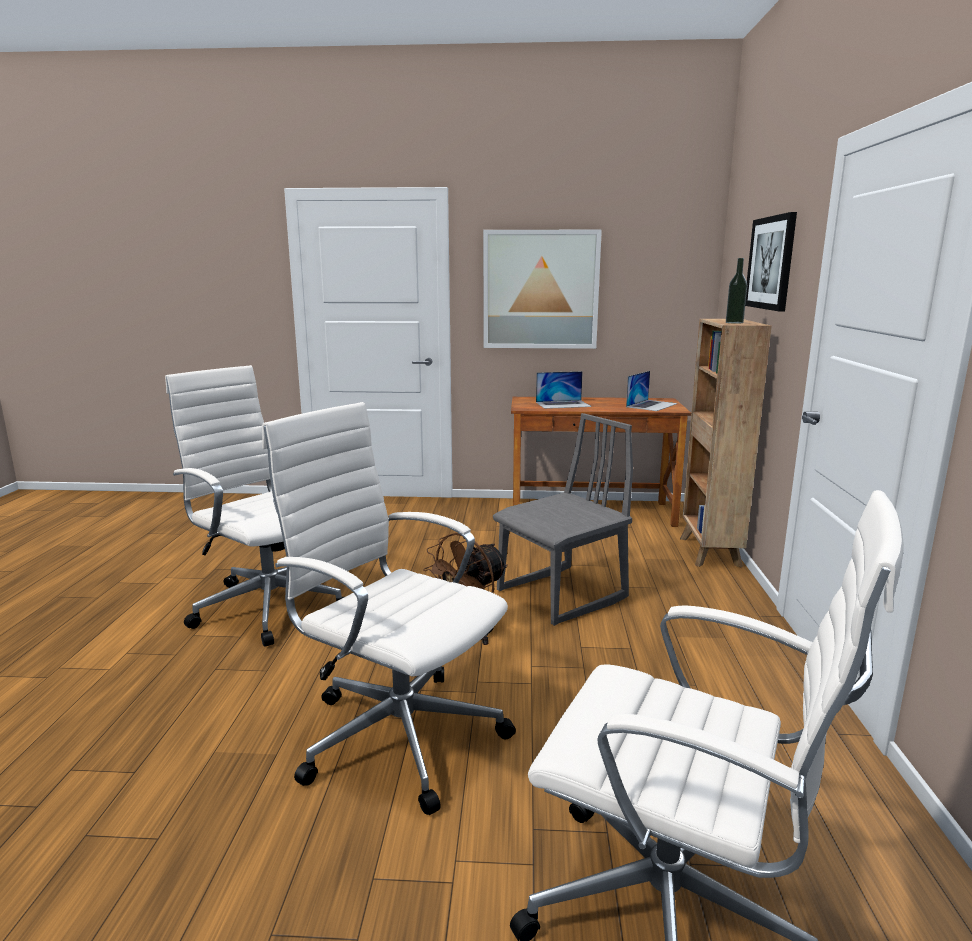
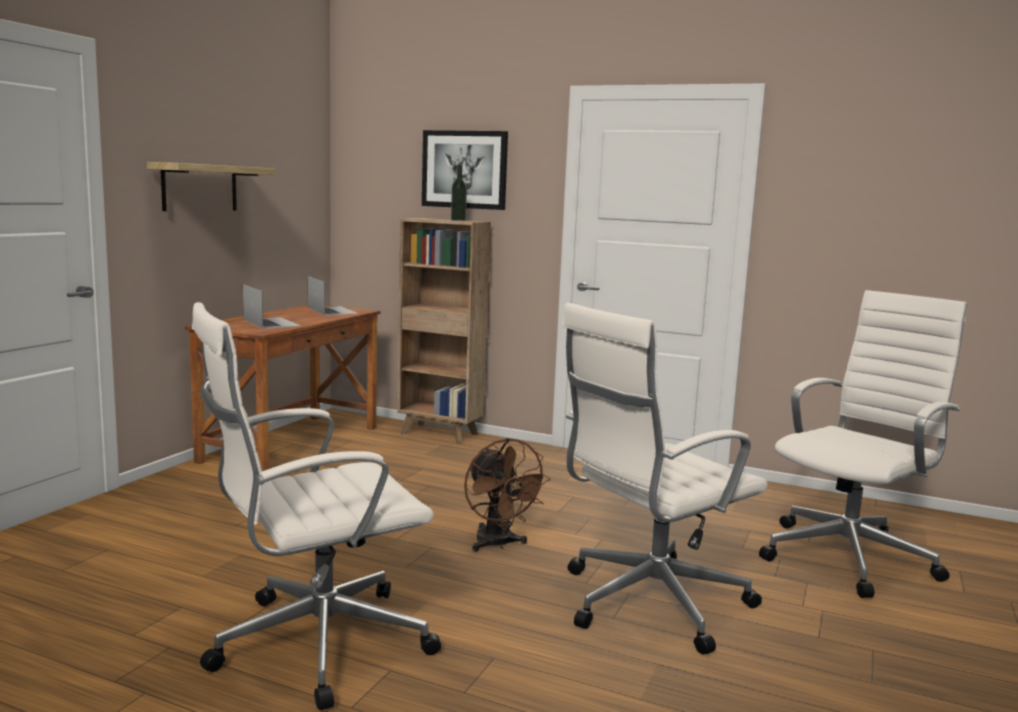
camera: 70 degrees left, 5 degrees down
picture [483,229,602,349] -> shelf [146,162,275,211]
grey chair [493,413,633,626] -> none
laptop [536,371,592,409] -> laptop turned 45 degrees counterclockwise [243,284,301,329]

